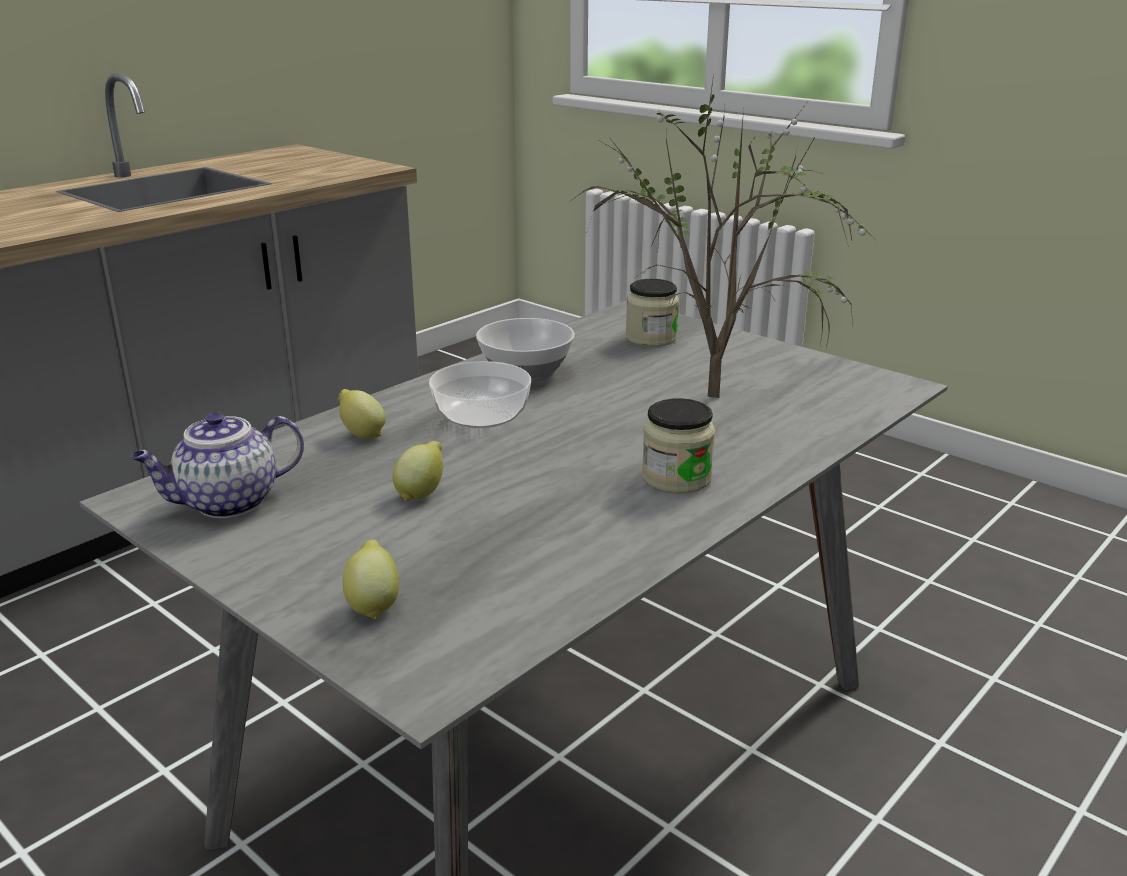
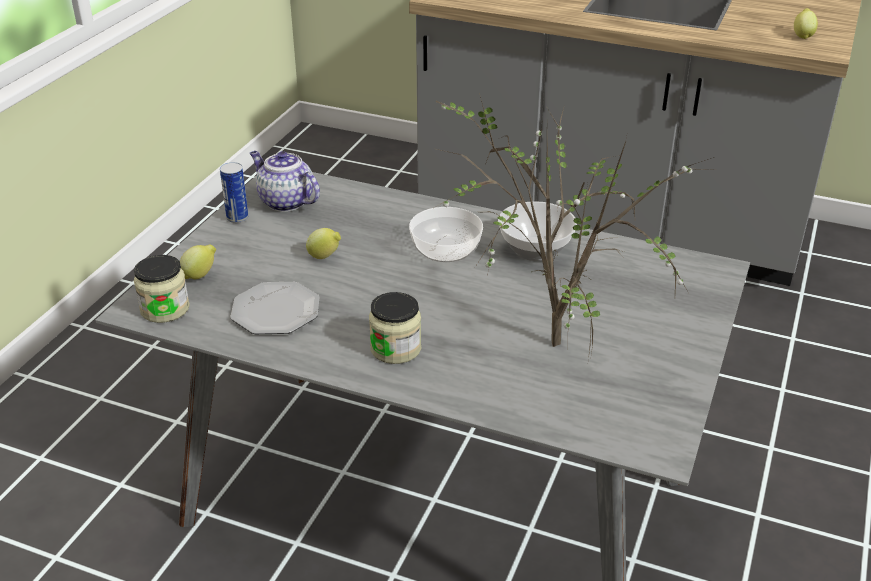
camera: 70 degrees right, 10 degrees up
lemon [338,389,386,439] -> lemon moved to [794,8,818,39]
jar [626,279,679,347] -> jar moved to [134,255,190,323]
none -> can [220,162,249,223]
none -> plate [230,282,320,334]

